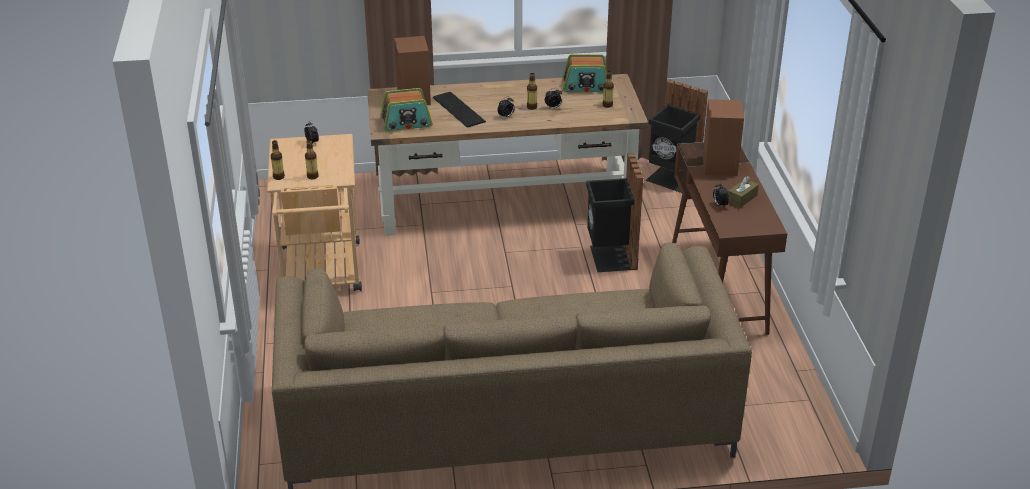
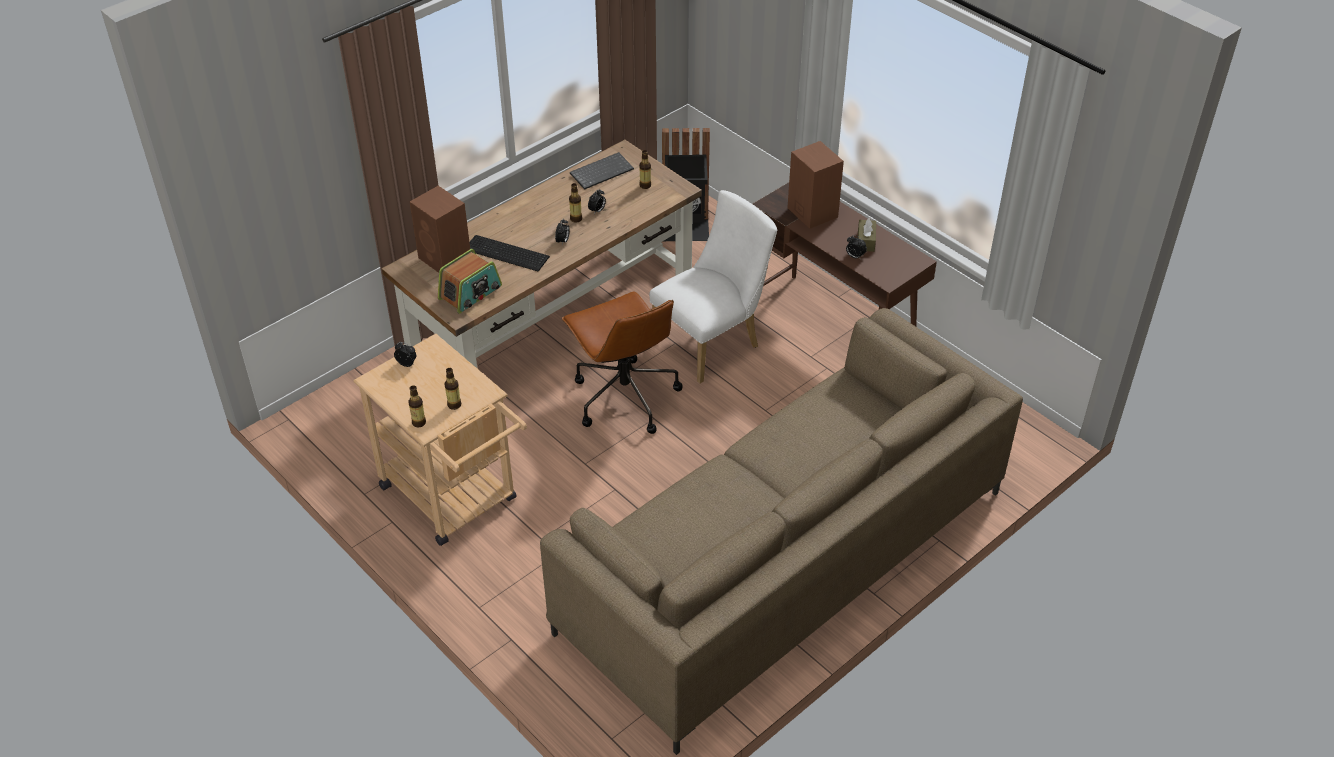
camera: 35 degrees left, 10 degrees up
radio [562,54,607,92] -> keyboard [570,152,634,190]
black trash can [586,153,643,272] -> white chair [649,190,777,384]
none -> brown office chair [562,292,683,434]

